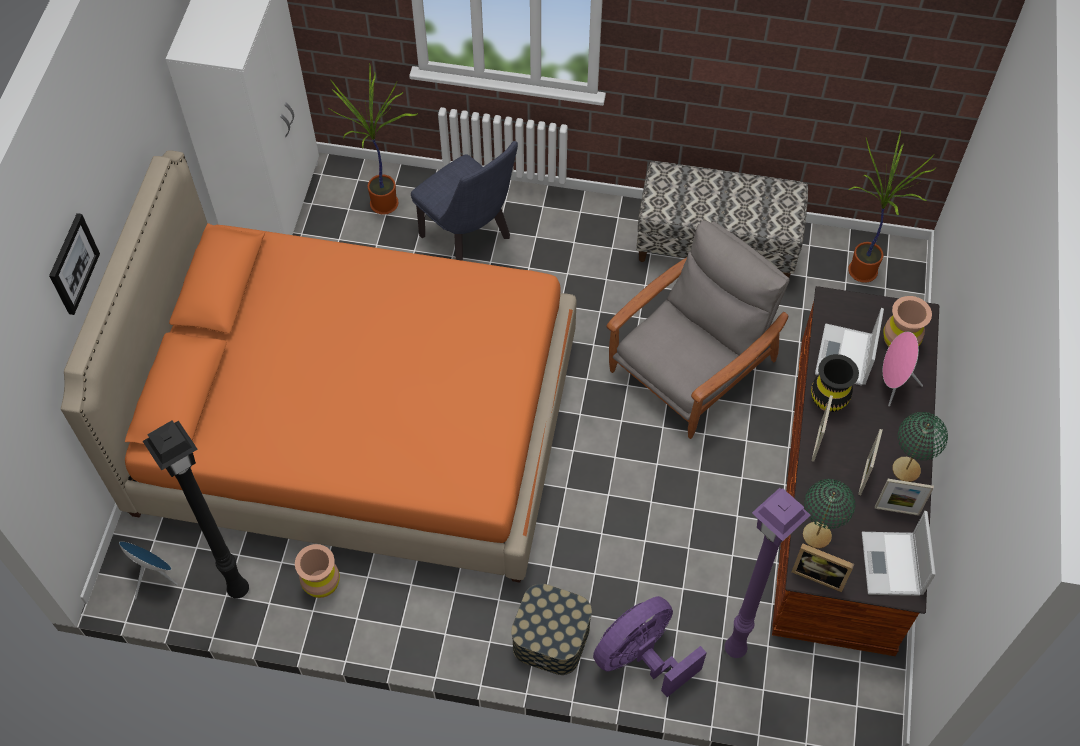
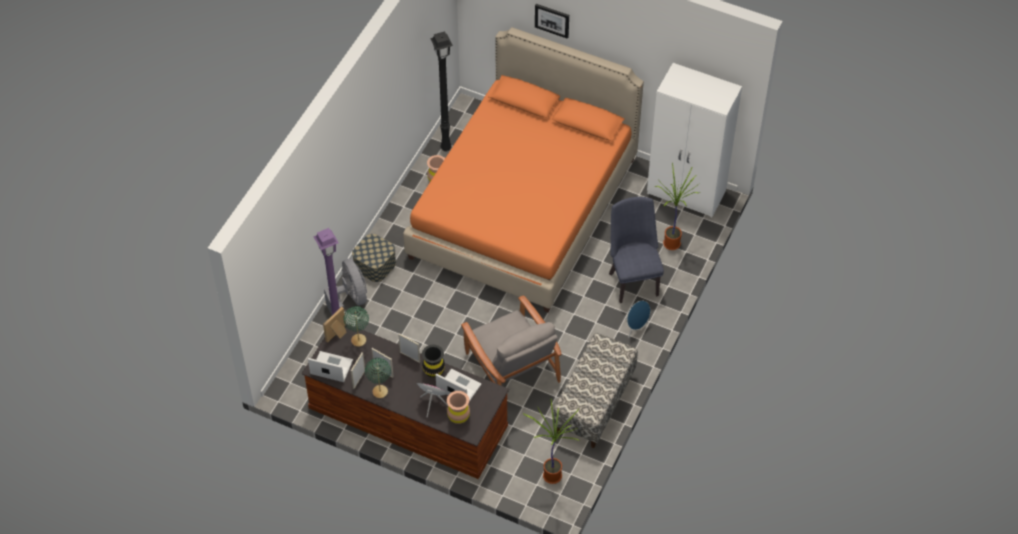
camera: 105 degrees right, 5 degrees down
blue speaker [119,541,178,600] -> blue speaker moved to [625,301,650,338]
blue chair [411,141,518,261] -> blue chair turned 105 degrees clockwise [609,197,664,303]
purple fan [593,596,707,697] -> grey fan [324,259,367,315]

